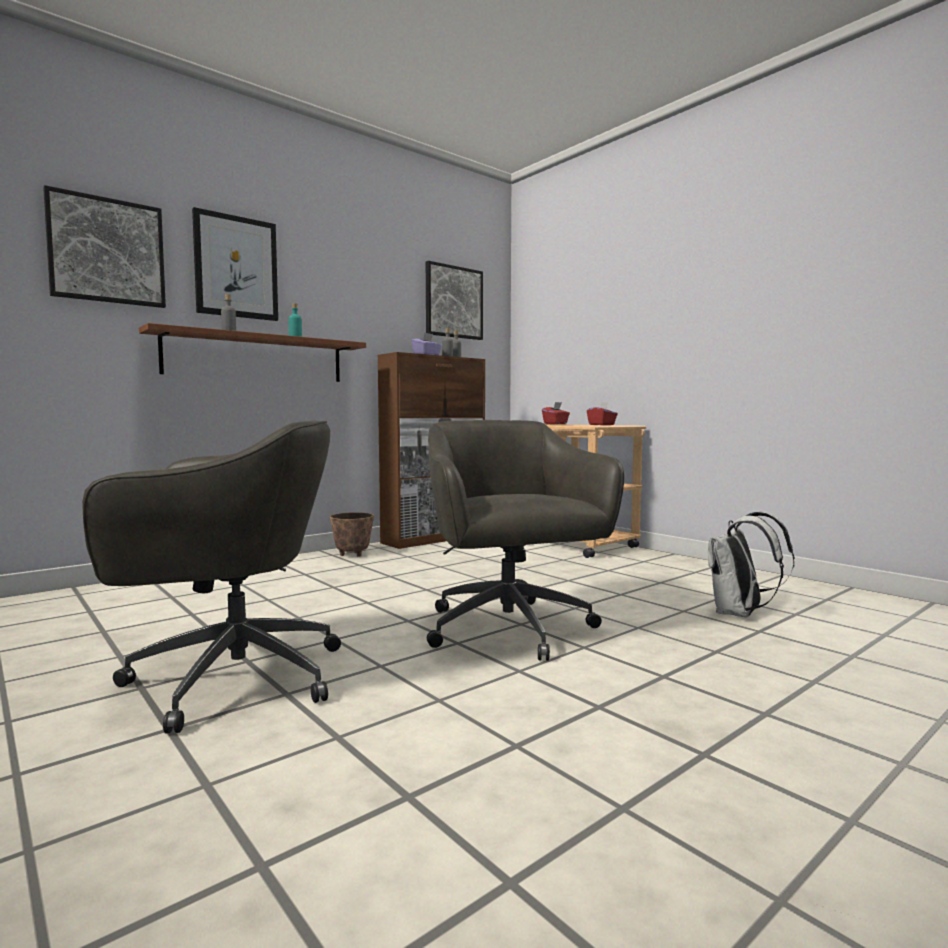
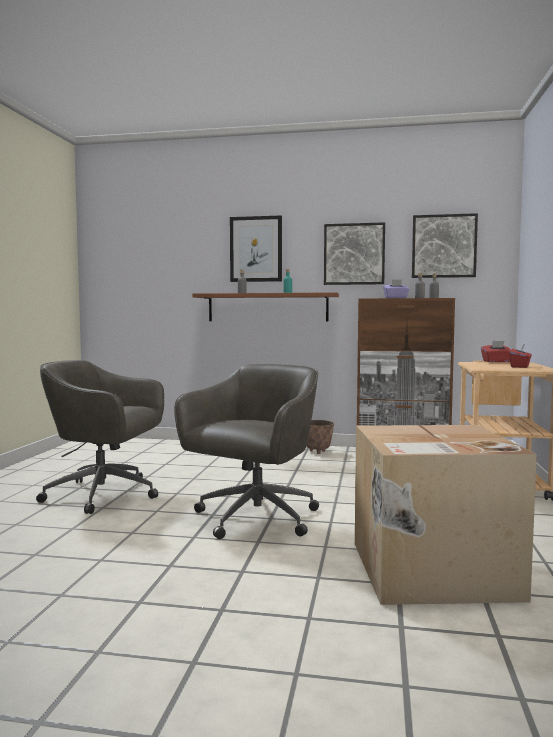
camera: 50 degrees right, 0 degrees up
picture [43,185,166,308] -> picture moved to [324,222,385,285]
grey office chair [82,420,341,734] -> grey office chair turned 150 degrees clockwise [36,360,164,514]
white backpack [708,512,795,617] -> cardboard box [355,425,537,605]

